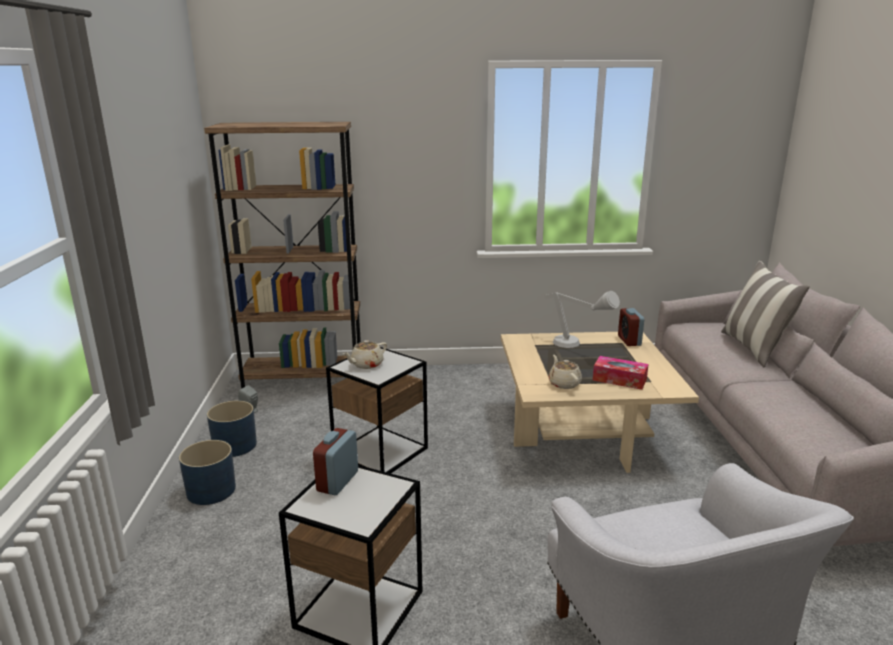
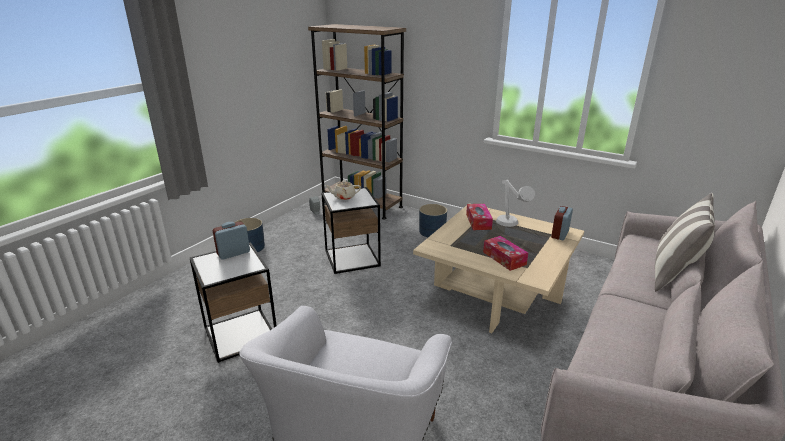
camera: 35 degrees right, 5 degrees up
blue planter [207,400,257,457] -> blue planter moved to [419,204,447,237]
beige teapot [549,355,582,389] -> none
none -> tissue box [466,204,493,230]

